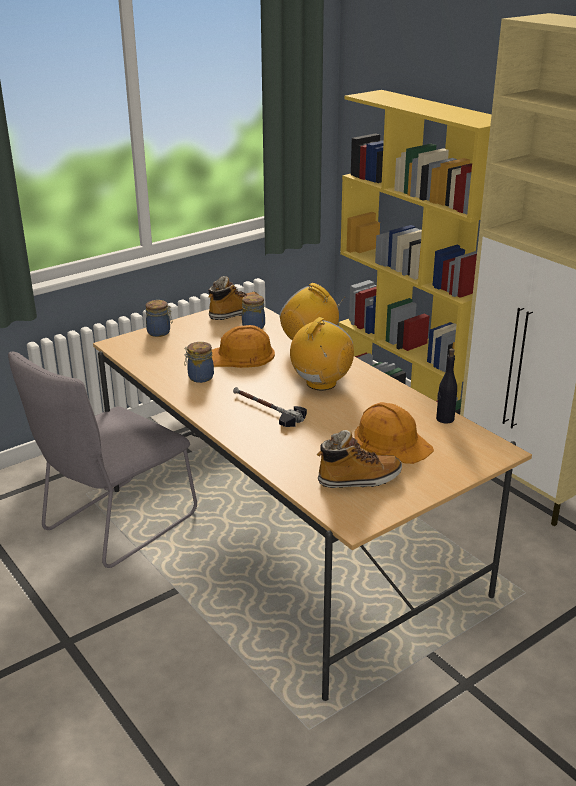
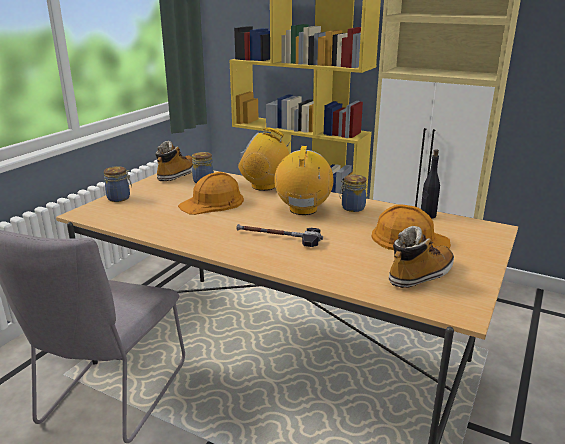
camera: 25 degrees left, 5 degrees down
jar [184,342,214,383] -> jar moved to [340,175,367,212]

